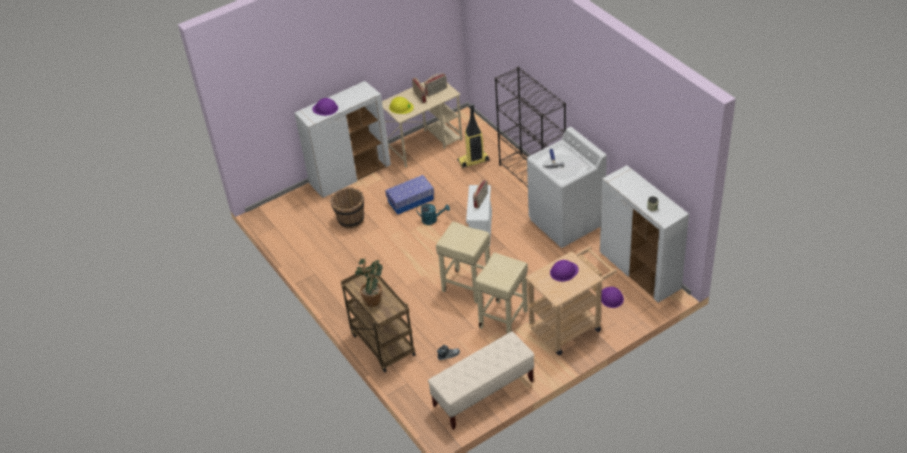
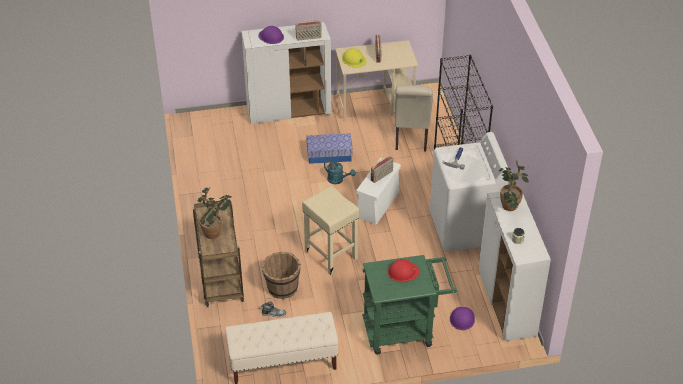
camera: 20 degrees right, 0 degrees up
brown bucket [330,188,364,229] -> brown bucket moved to [262,252,301,299]
radio [424,73,447,97] -> radio moved to [295,19,322,40]
vacuum cleaner [457,104,489,169] -> beige chair [394,85,433,152]
beige stool [475,253,528,334] -> none
beige cart [525,246,617,355] -> green cart [362,255,457,355]
purple hard hat [550,260,579,282] -> red hard hat [388,259,419,282]
none -> potted plant [499,160,528,211]

